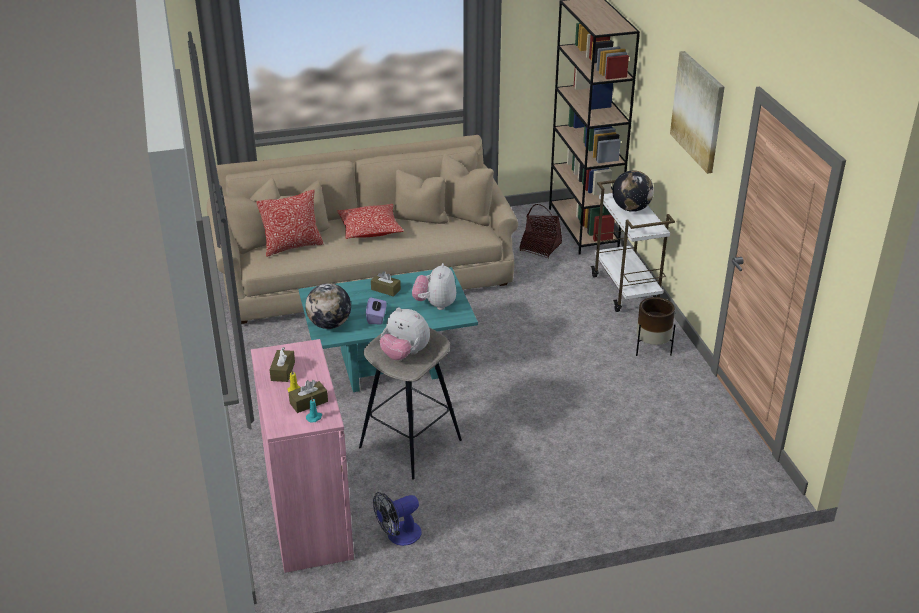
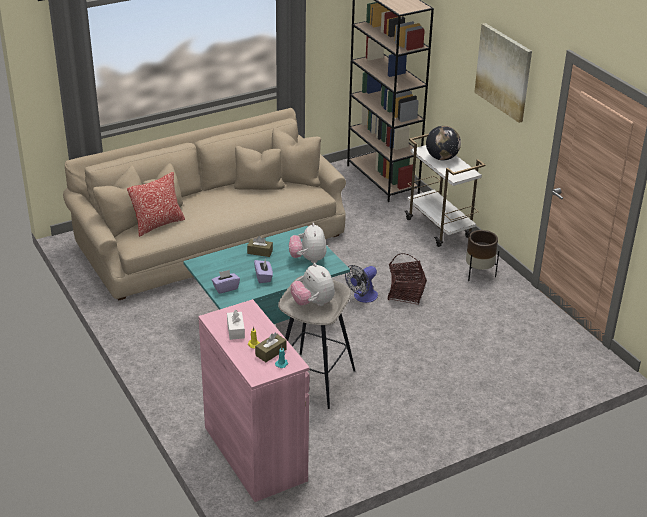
camera: 15 degrees left, 0 degrees up
brown tissue box [270,347,295,382] -> white tissue box [227,309,245,340]
globe [305,283,351,329] -> purple tissue box [211,270,240,294]
pillow [338,204,404,239] -> none
fan [373,492,422,546] -> fan moved to [345,265,378,303]
plush toy [380,307,430,360] -> plush toy turned 45 degrees clockwise [291,263,335,306]
basket [520,204,562,258] -> basket moved to [387,253,427,305]

